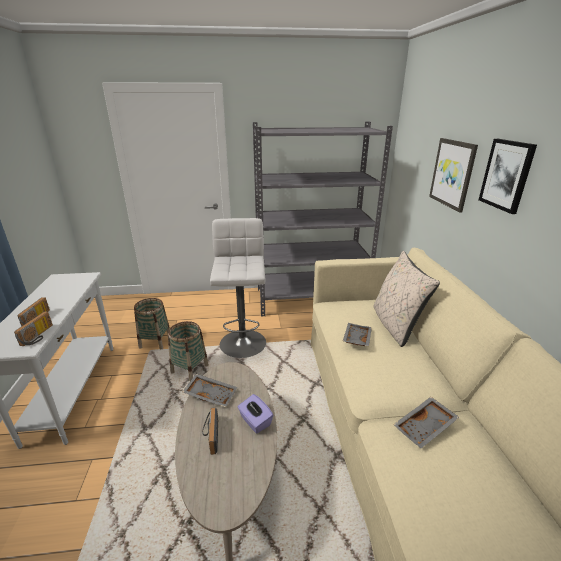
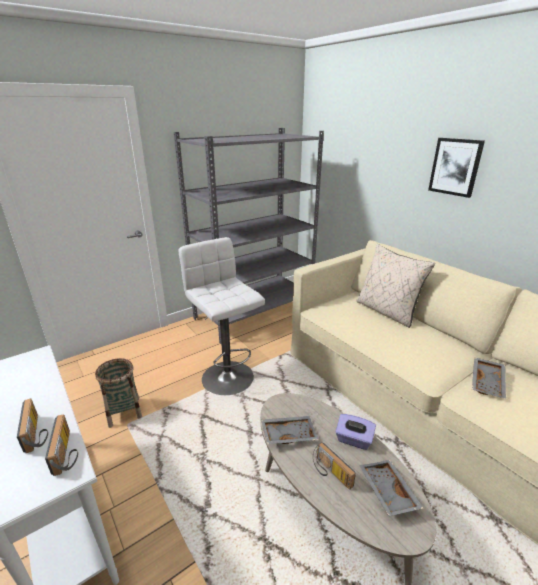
camera: 30 degrees left, 0 degrees up
basket [168,321,209,381] -> none
grey tray [343,323,372,346] -> grey tray moved to [359,460,424,516]
picture [429,138,478,213] -> none

